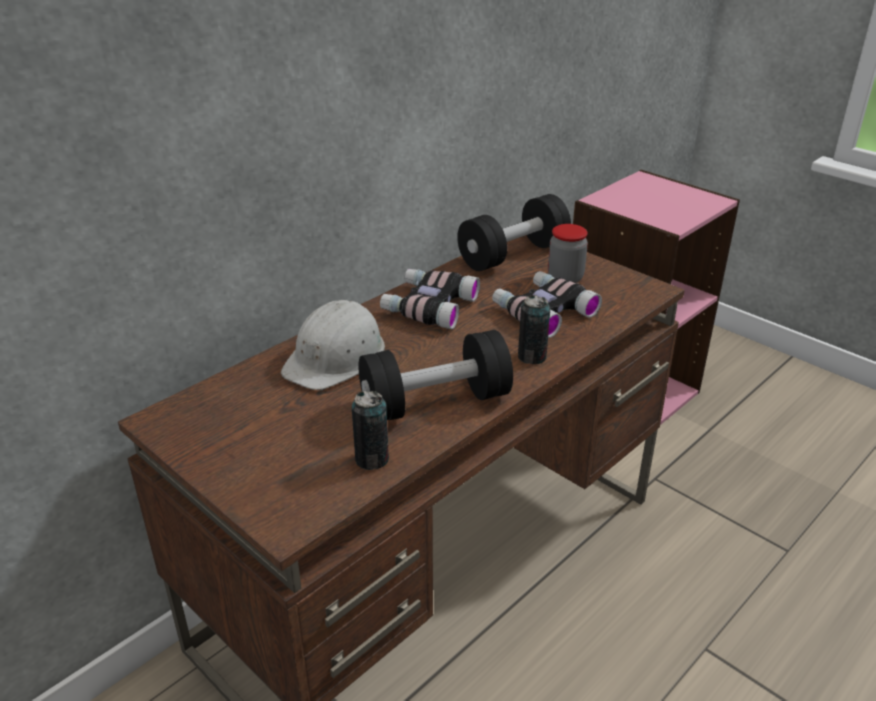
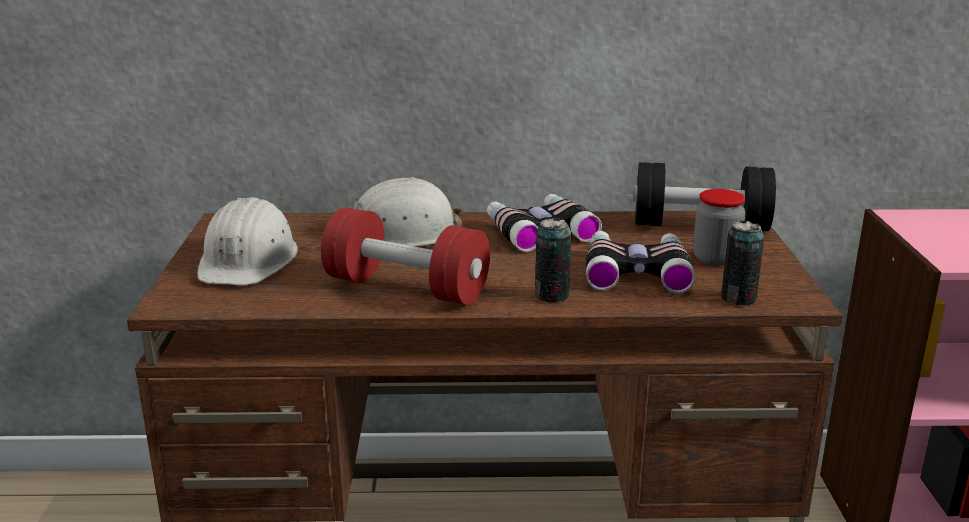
camera: 45 degrees right, 10 degrees down
can [352,390,389,470] -> can moved to [721,220,764,306]
black dumbbell [359,330,513,420] -> red dumbbell [321,207,490,305]
none -> white hard hat [197,197,298,285]

